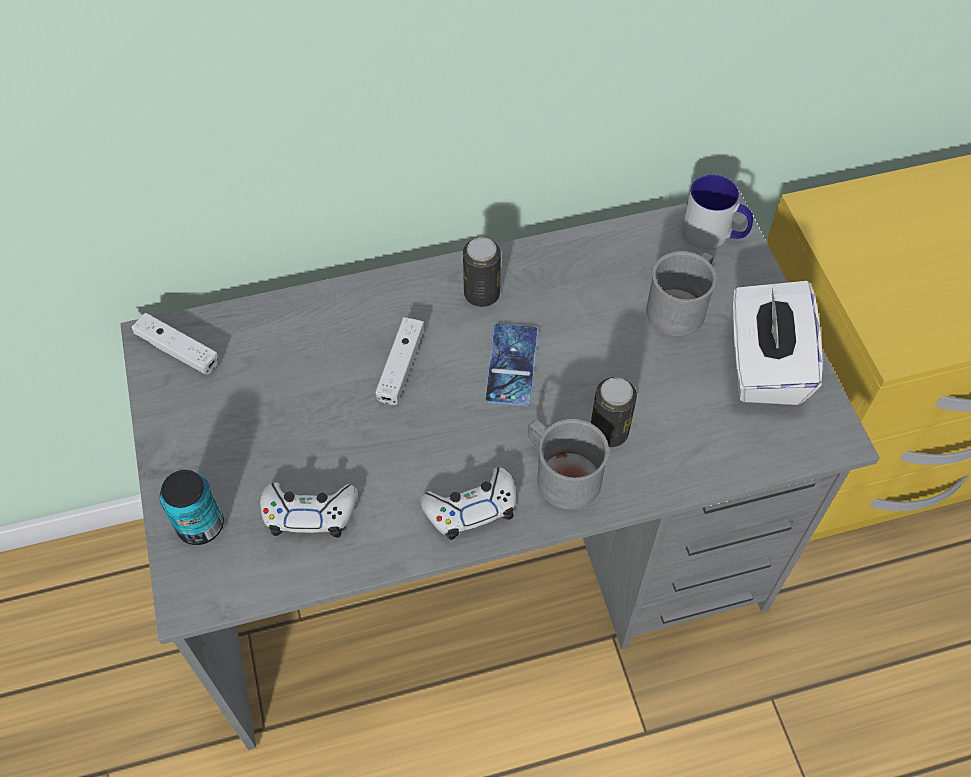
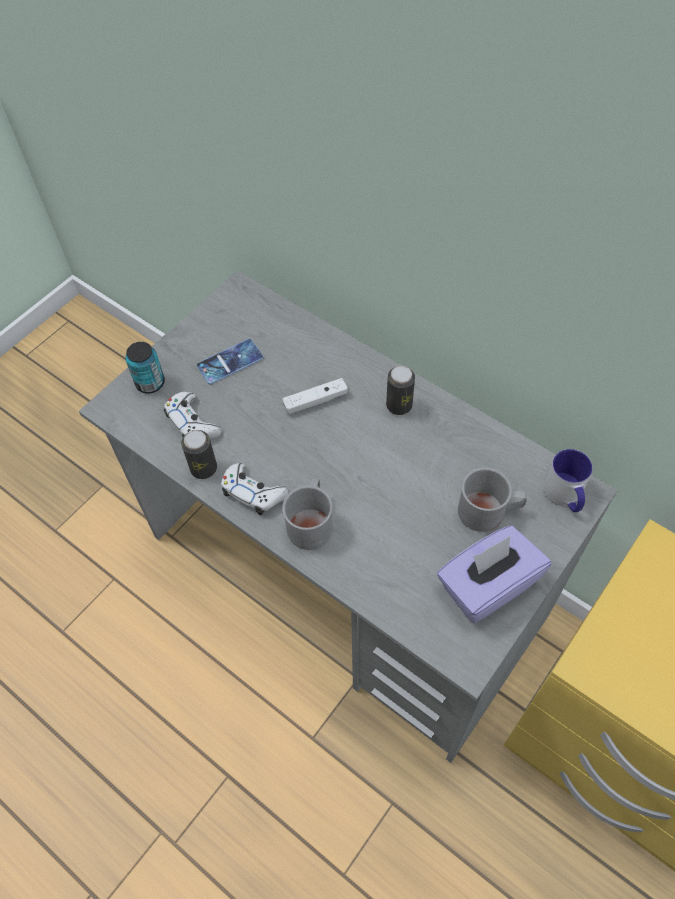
camera: 55 degrees right, 0 degrees up
white game controller [132,313,219,375] -> none
phone [485,324,538,406] -> phone moved to [197,339,264,385]
can [591,377,637,447] -> can moved to [181,430,217,479]
white tissue box [732,281,823,405] -> purple tissue box [437,525,551,624]

